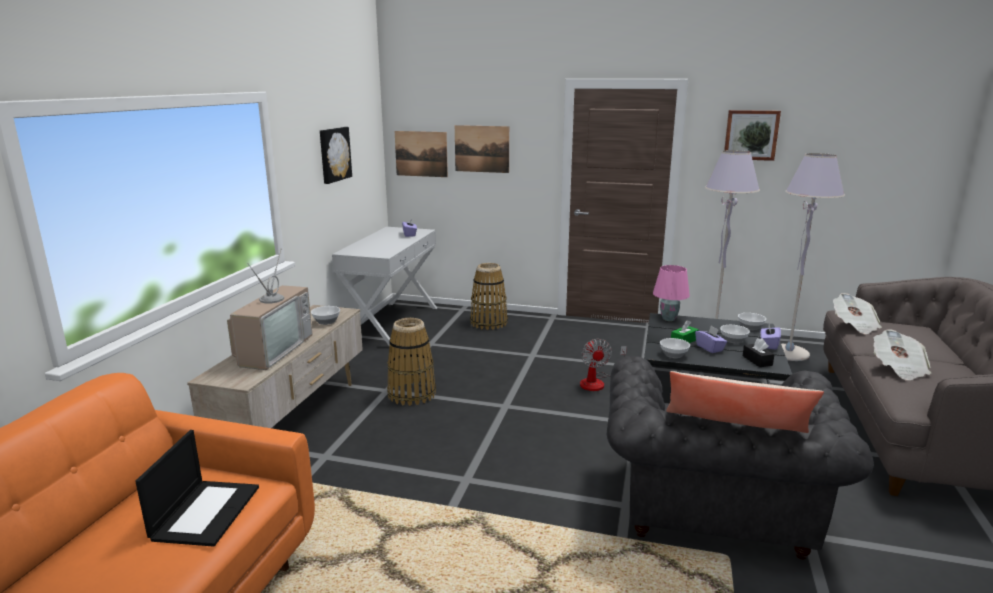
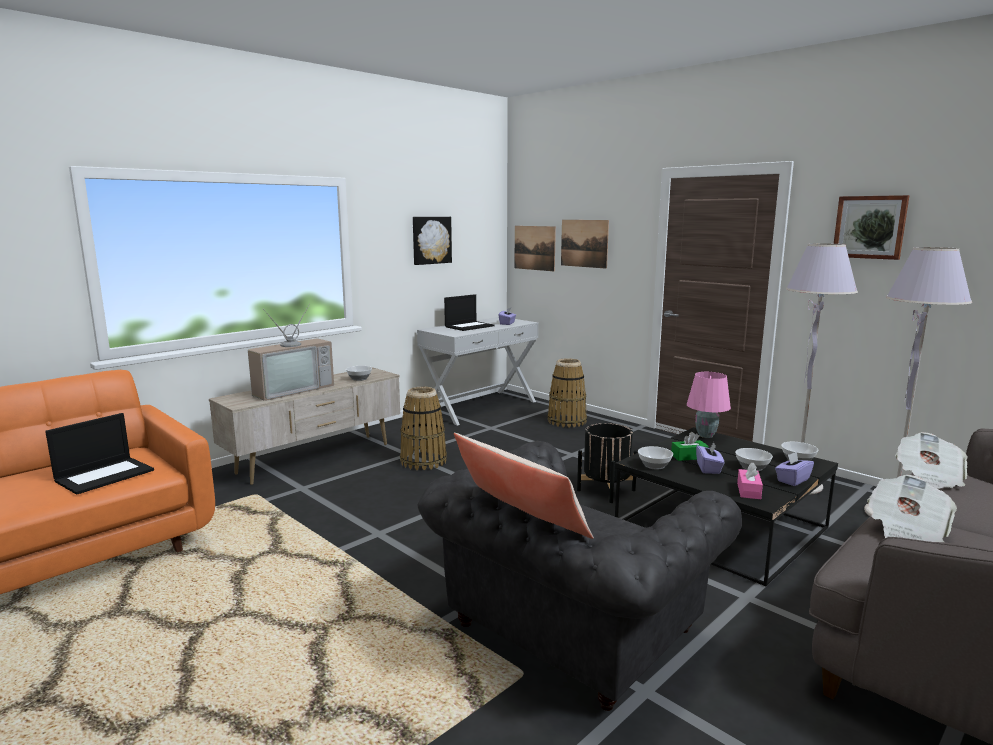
camera: 30 degrees right, 5 degrees down
fan [580,339,627,391] -> black planter [577,423,638,503]
black tissue box [743,338,775,367] -> pink tissue box [737,462,763,499]
none -> laptop [444,294,494,331]

